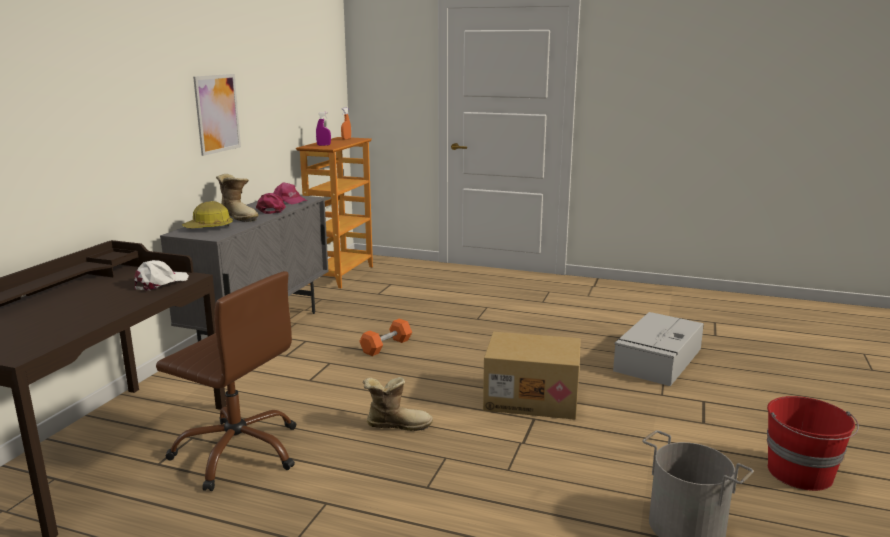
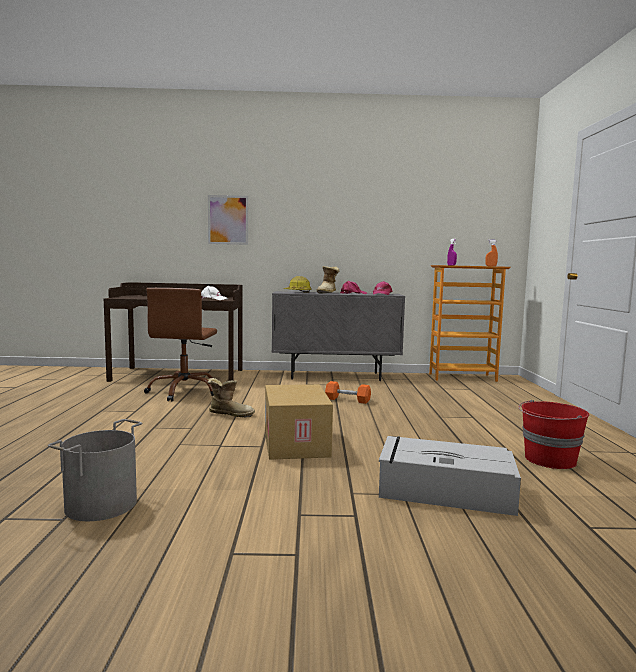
camera: 70 degrees right, 10 degrees down
picture [193,74,241,156] -> picture moved to [208,195,248,245]
boot [363,377,433,431] -> boot turned 60 degrees counterclockwise [207,378,255,418]
red bucket [767,396,859,491] -> red bucket moved to [519,400,589,469]

